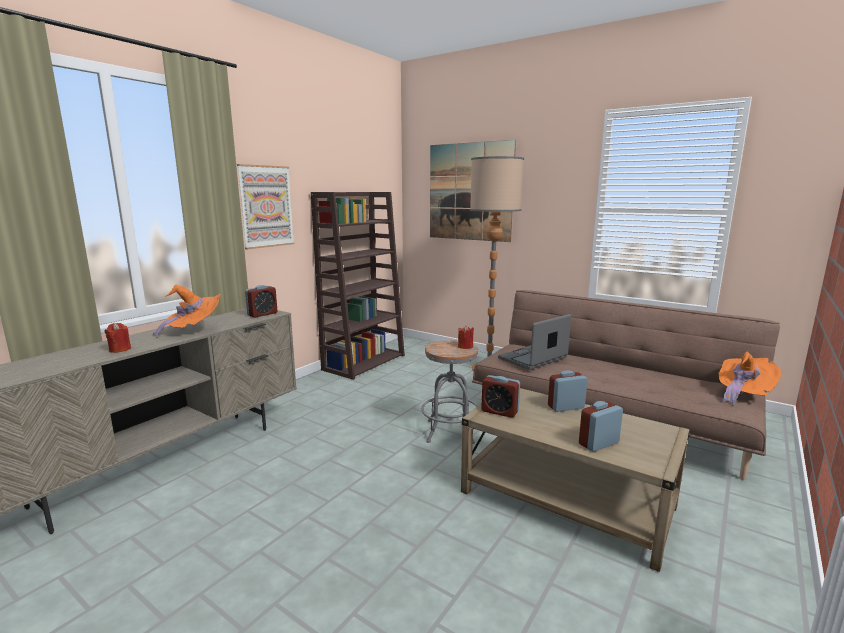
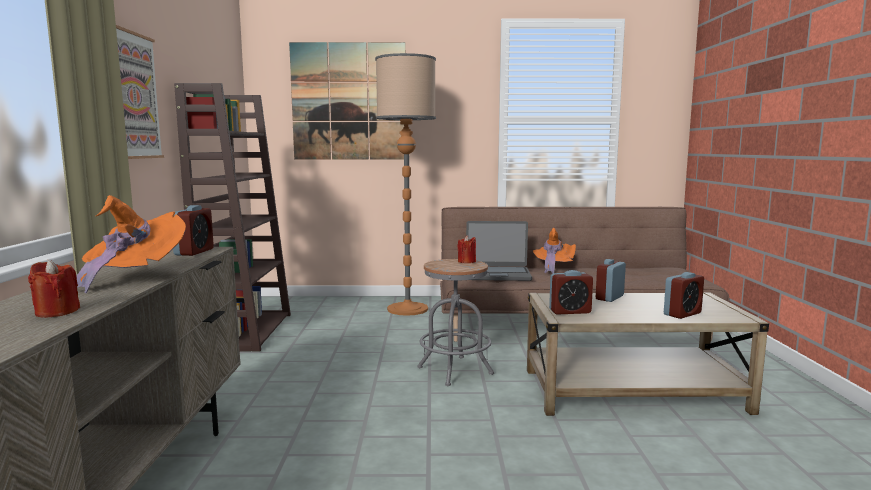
camera: 35 degrees left, 5 degrees down
laptop [498,314,571,370] -> laptop turned 105 degrees counterclockwise [466,221,532,281]
alarm clock [579,401,623,452] -> alarm clock turned 150 degrees counterclockwise [664,272,704,319]
orange hat [719,352,781,406] -> orange hat moved to [533,228,576,273]

